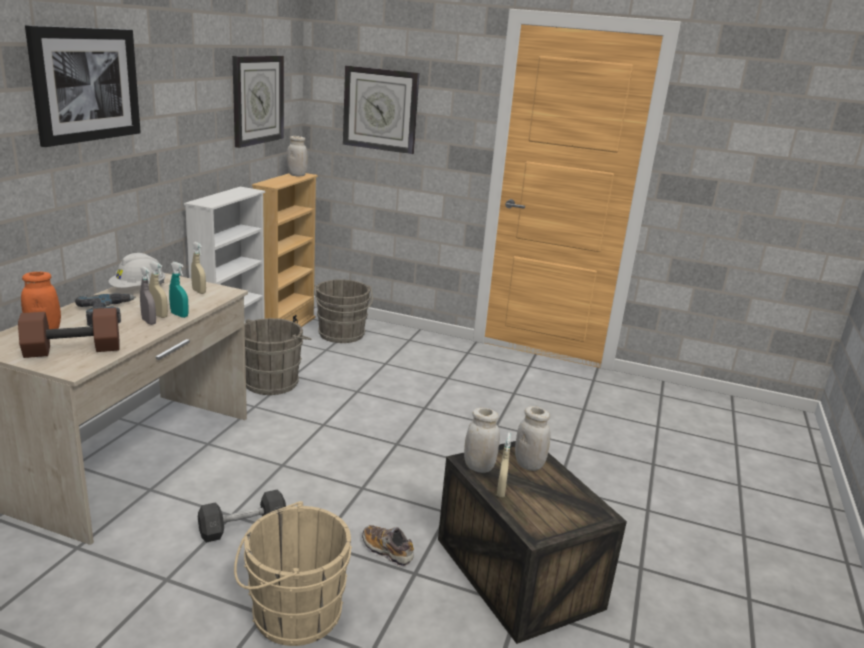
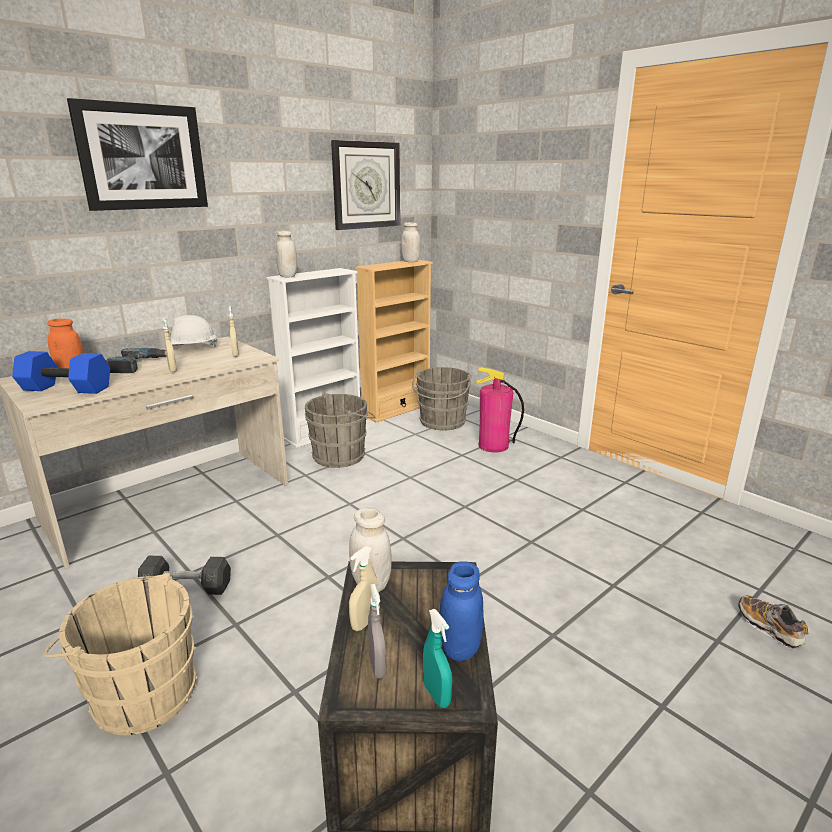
camera: 30 degrees right, 0 degrees up
brown dumbbell [18,308,120,358] -> blue dumbbell [12,351,110,394]
grey spray bottle [140,267,156,325] -> grey spray bottle moved to [368,584,386,679]
turquoise spray bottle [169,262,189,318] -> turquoise spray bottle moved to [423,609,452,708]
wall clock [343,65,419,154] -> none
shoe [362,525,414,567] -> shoe moved to [738,595,808,649]
white jar [515,406,550,471] -> white jar moved to [276,231,297,277]
none -> blue jar [439,561,484,661]
none -> fire extinguisher [475,368,524,452]

